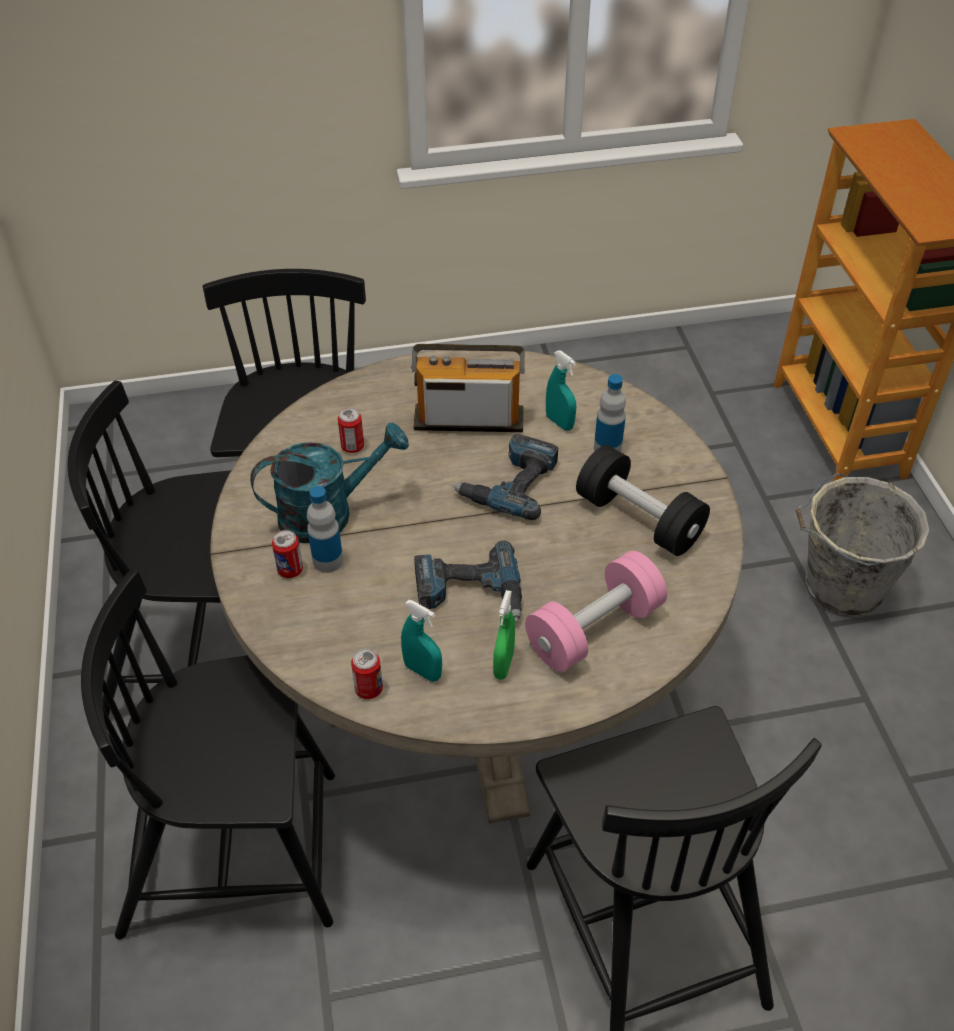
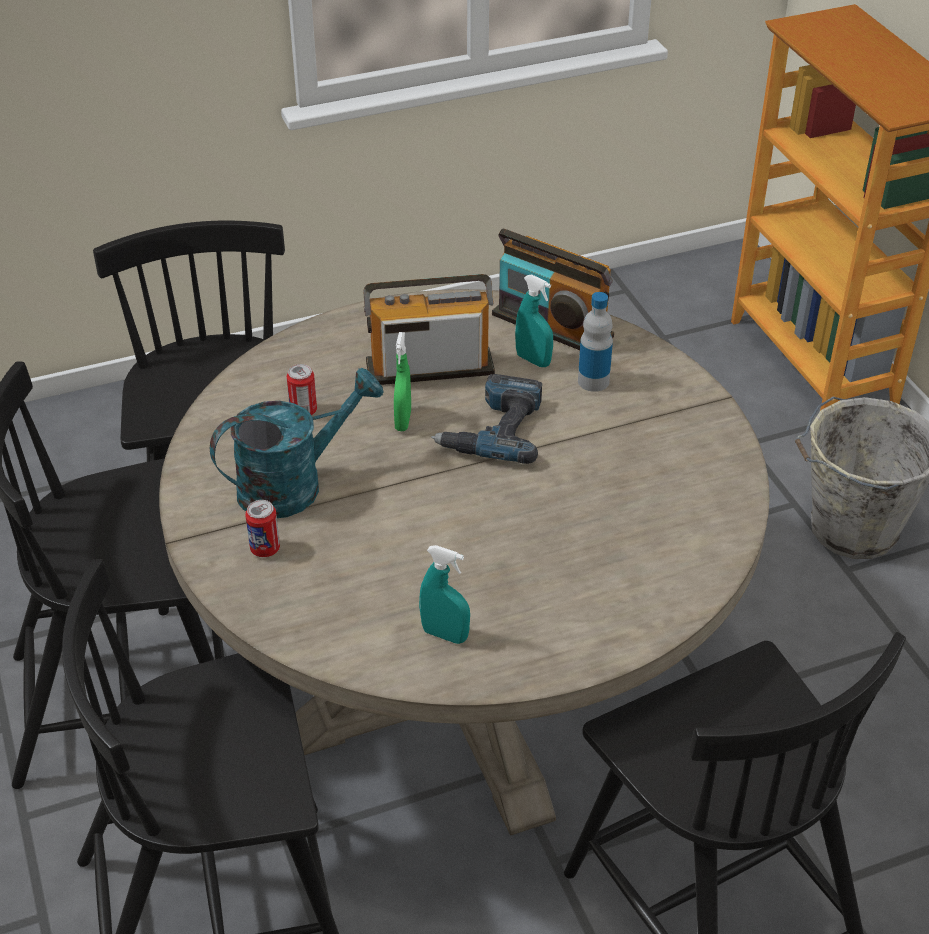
camera: 10 degrees left, 5 degrees down
bottle [307,486,343,573] -> none
can [351,649,383,699] -> none
power drill [414,541,522,622] -> none
green spray bottle [493,590,515,680] -> green spray bottle moved to [394,332,411,431]
pink dumbbell [525,551,667,672] -> none
black dumbbell [576,445,710,556] -> none
none -> radio [492,229,614,350]

